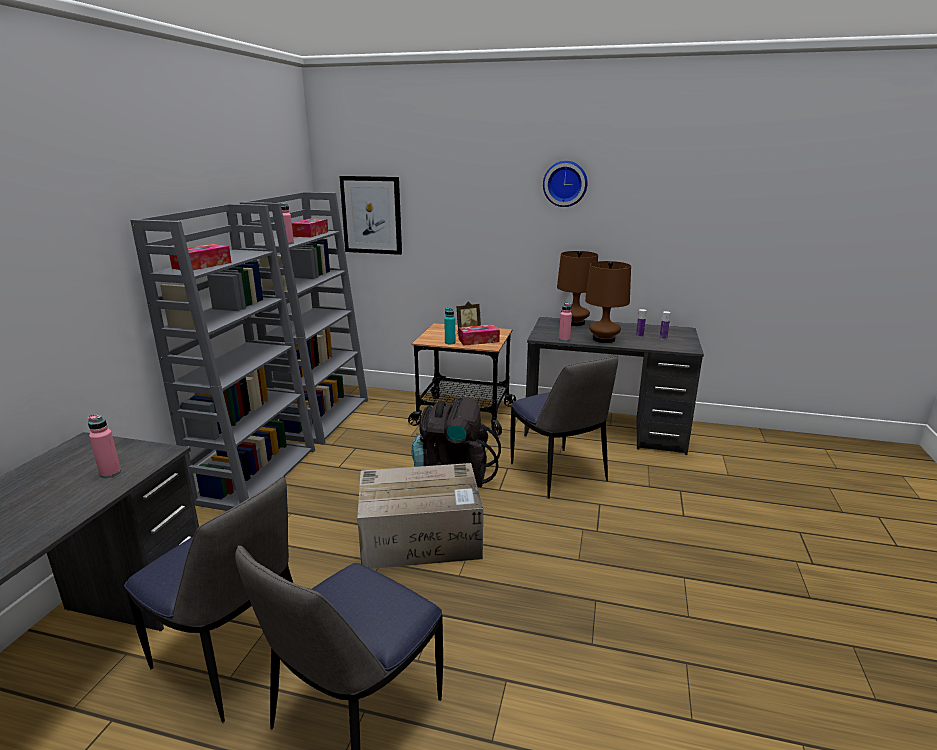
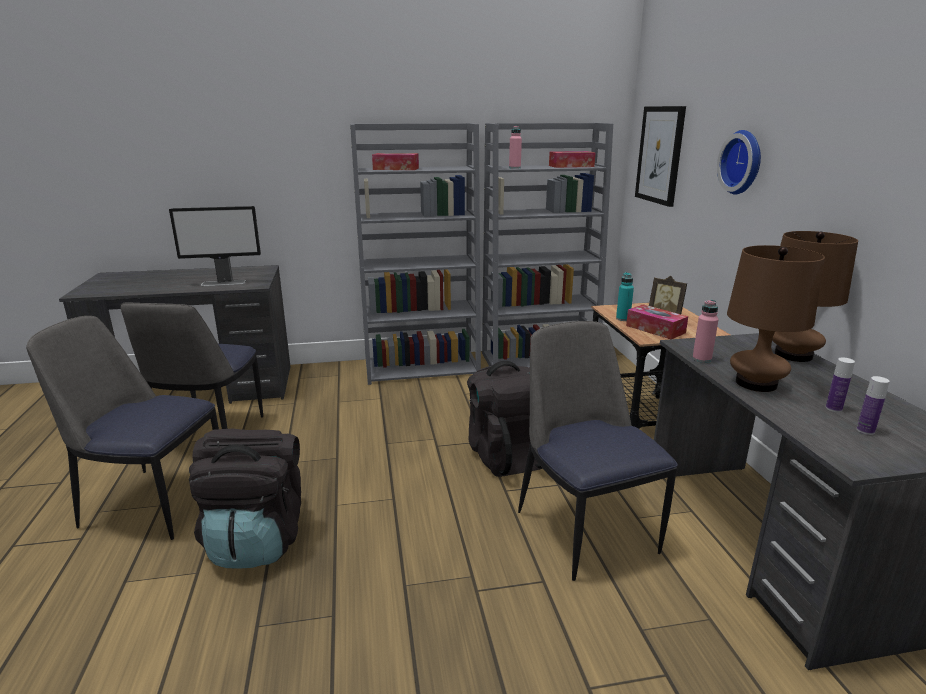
camera: 65 degrees right, 0 degrees up
pink bottle [88,415,121,478] -> monitor [169,206,261,286]
cardboard box [357,463,483,569] -> none
chair [510,356,618,499] -> chair turned 120 degrees clockwise [518,321,678,581]
wall clock [543,161,587,207] -> wall clock moved to [717,130,761,194]
none -> black backpack [189,429,301,569]

